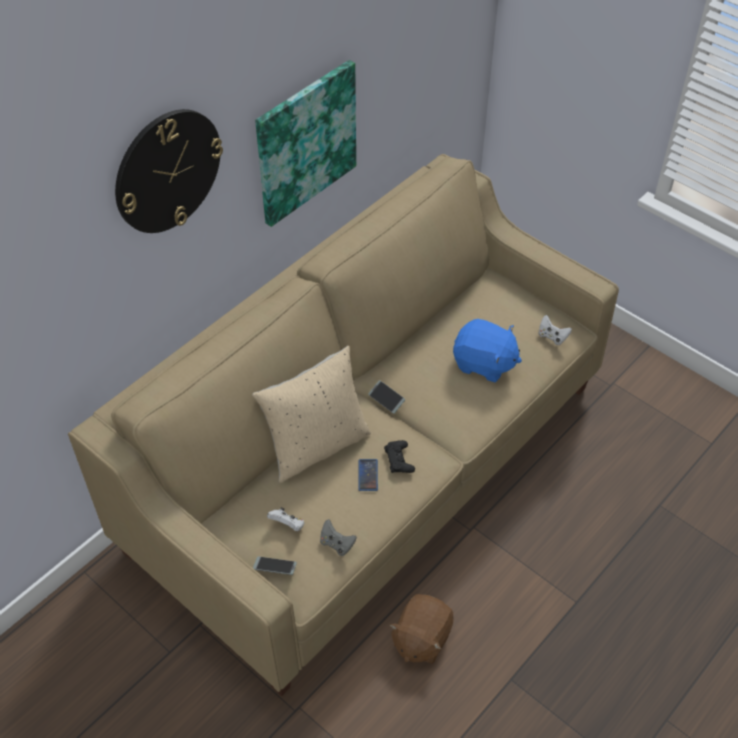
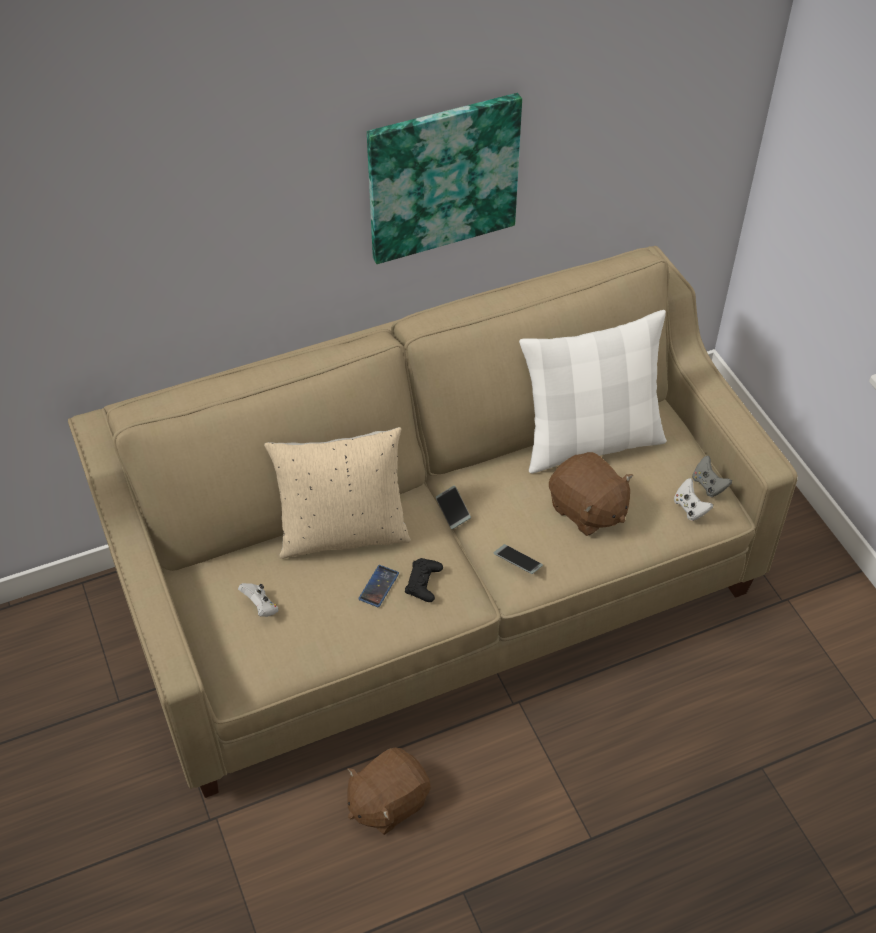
camera: 25 degrees right, 0 degrees up
wall clock [115,109,223,233] -> none
phone [253,557,297,575] -> phone moved to [494,544,543,574]
grey game controller [320,519,357,556] -> grey game controller moved to [692,456,732,497]
blue plush toy [453,319,522,382] -> brown plush toy [549,452,633,536]
none -> white pillow [519,310,667,473]

